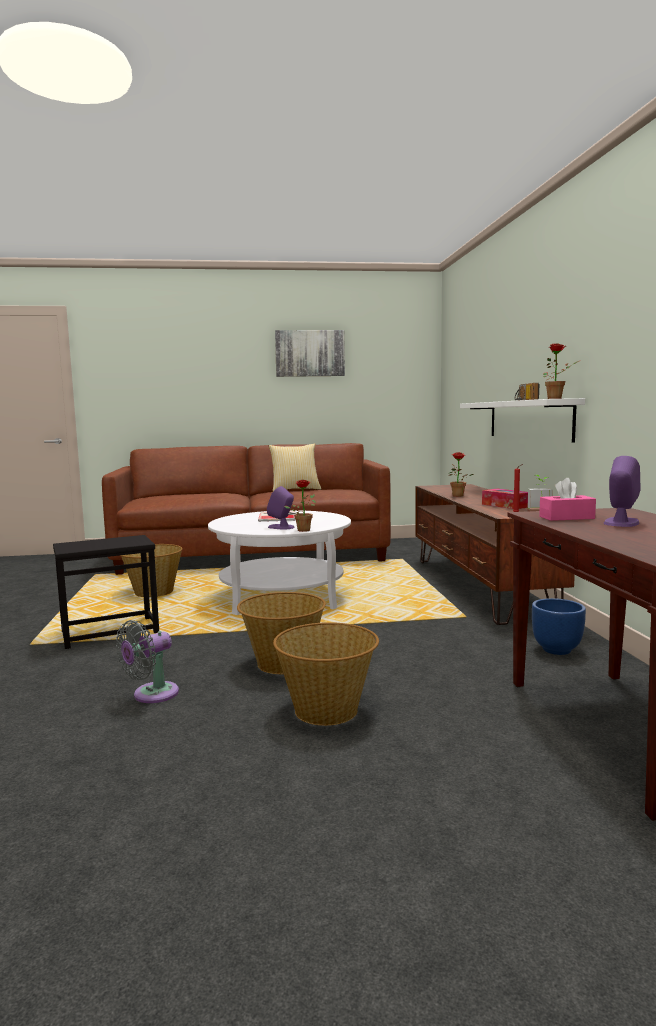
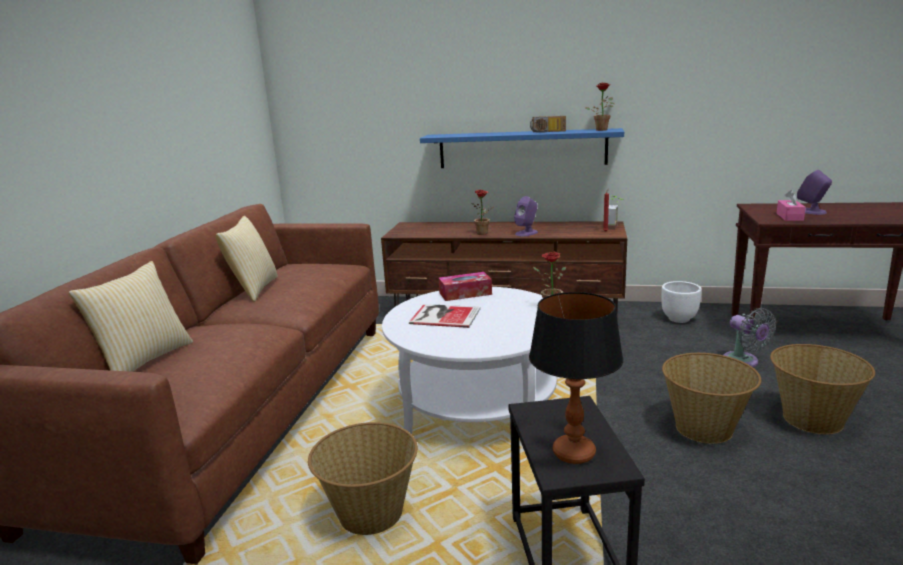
camera: 70 degrees left, 10 degrees up
grey fan [116,620,179,703] -> grey fan moved to [724,308,776,367]
purple speaker [267,486,295,529] -> purple speaker moved to [514,196,538,236]
picture [275,330,345,377] -> none
white shelf [460,398,585,443] -> blue shelf [420,128,624,168]
tissue box [482,489,528,509] -> tissue box moved to [439,272,492,301]
blue planter [532,598,586,655] -> white planter [661,281,702,323]
none -> pillow [68,261,193,372]
none -> table lamp [529,292,623,464]

